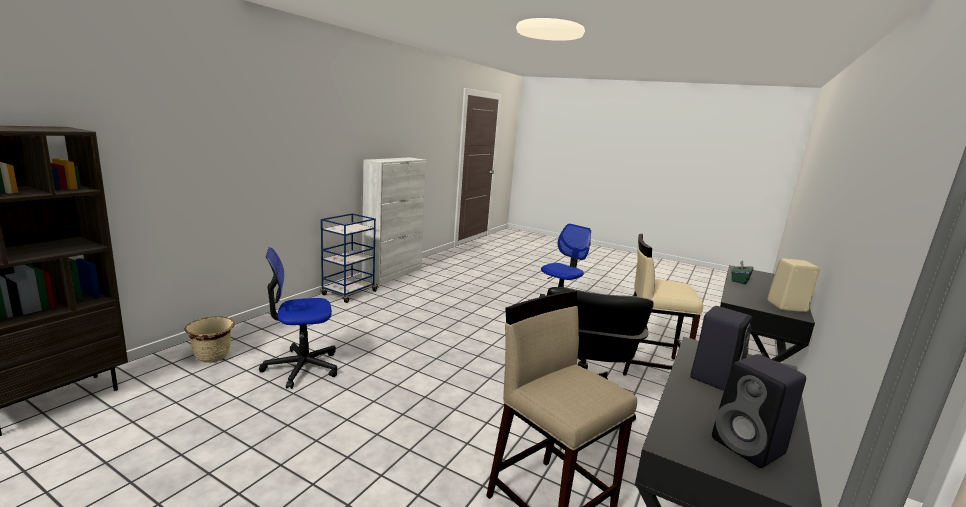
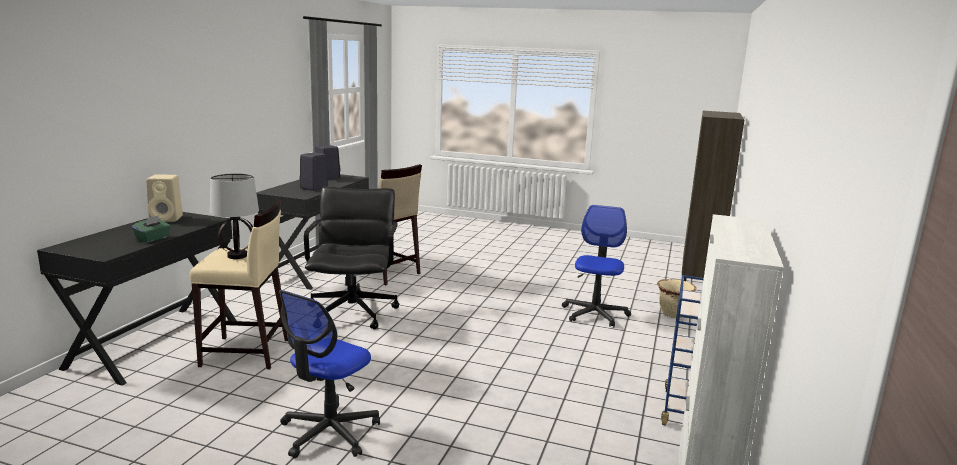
camera: 170 degrees right, 0 degrees up
office chair [259,247,337,389] -> office chair turned 45 degrees counterclockwise [562,205,631,327]
none -> table lamp [210,173,259,259]

